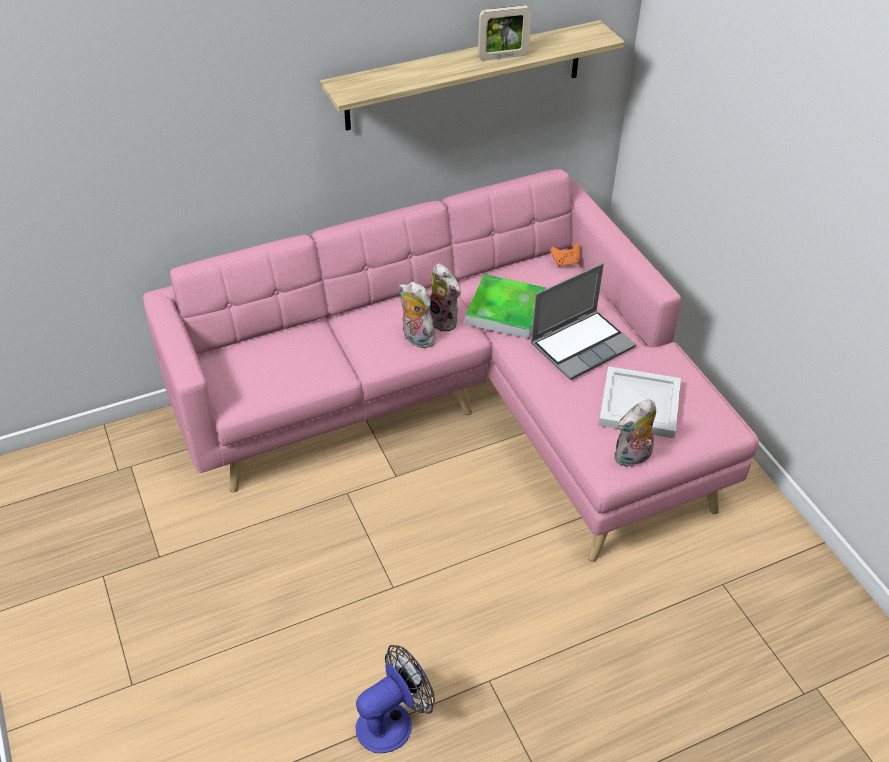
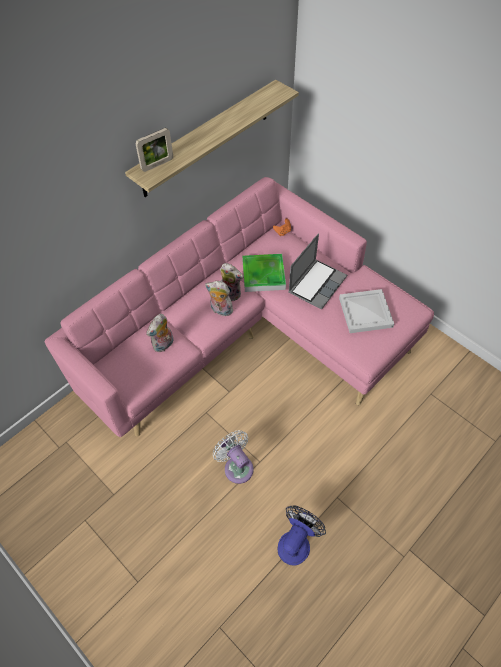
camera: 20 degrees left, 10 degrees up
picture frame [478,5,531,61] -> picture frame moved to [135,128,173,172]
plush toy [614,399,656,467] -> plush toy moved to [146,314,174,352]
none -> white fan [213,430,254,484]

